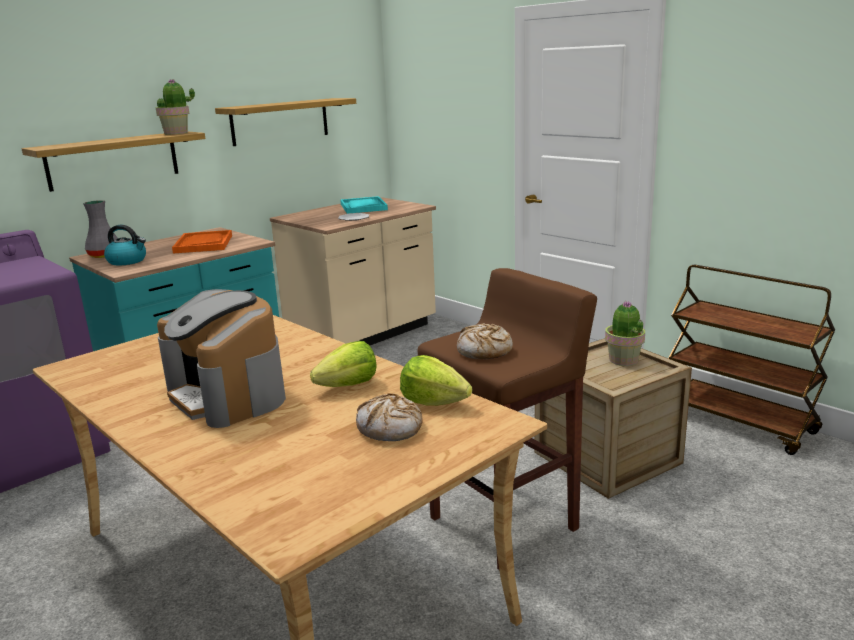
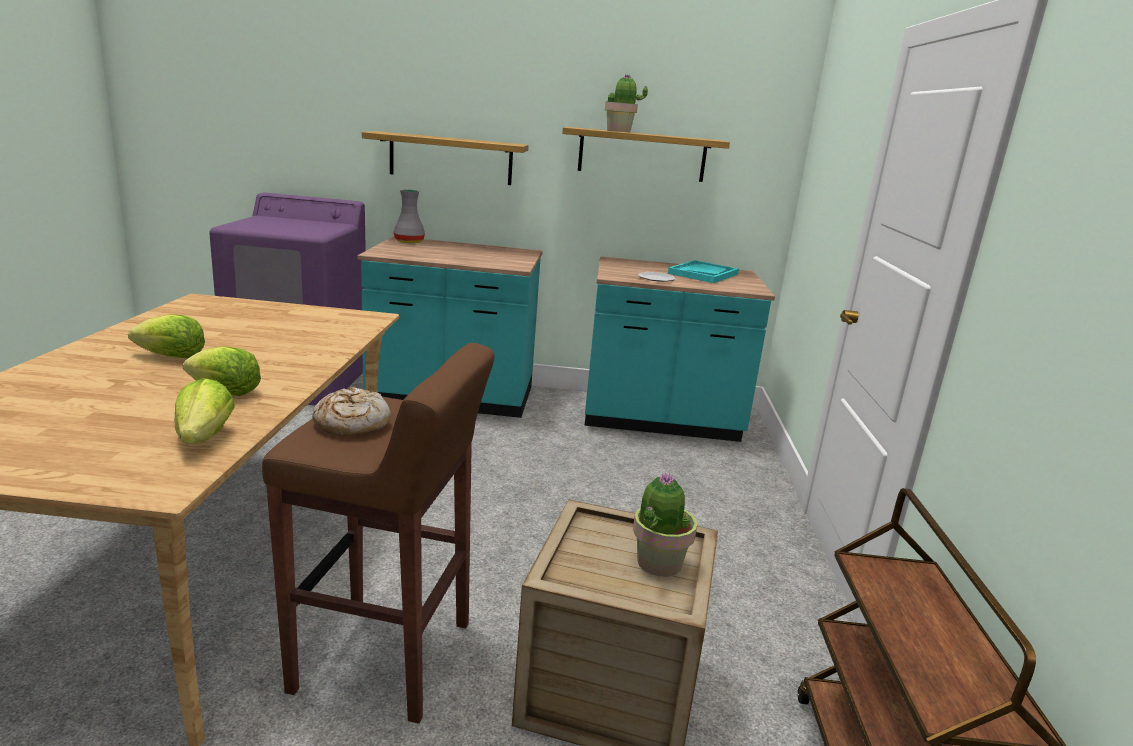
camera: 45 degrees right, 0 degrees up
kettle [104,225,146,265] -> none
potted plant [156,80,195,134] -> potted plant moved to [605,74,648,132]
coffee machine [157,289,286,428] -> lettuce [128,314,205,358]
orange tray [172,230,232,254] -> none
beige counter [270,197,436,346] -> turquoise counter [585,257,775,442]
bread [356,393,423,441] -> none

